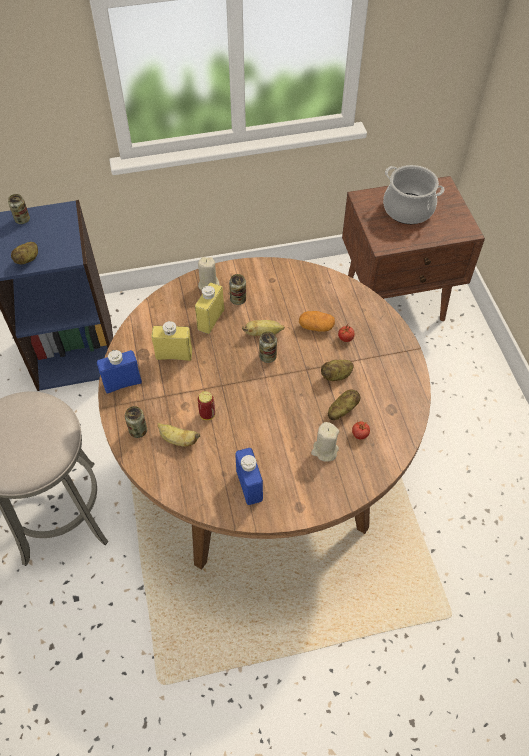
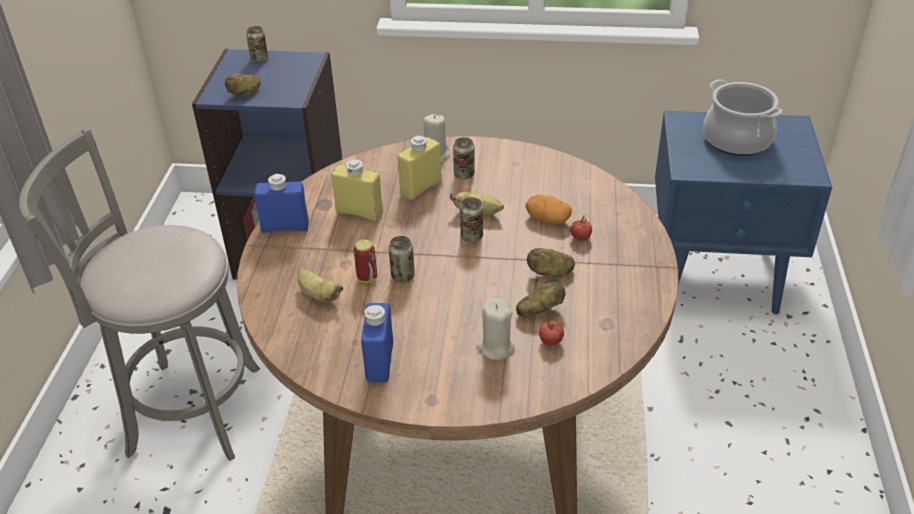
camera: 20 degrees right, 15 degrees down
can [125,406,147,438] -> can moved to [389,236,415,282]
brown nightstand [342,176,485,321] -> blue nightstand [655,111,832,314]

